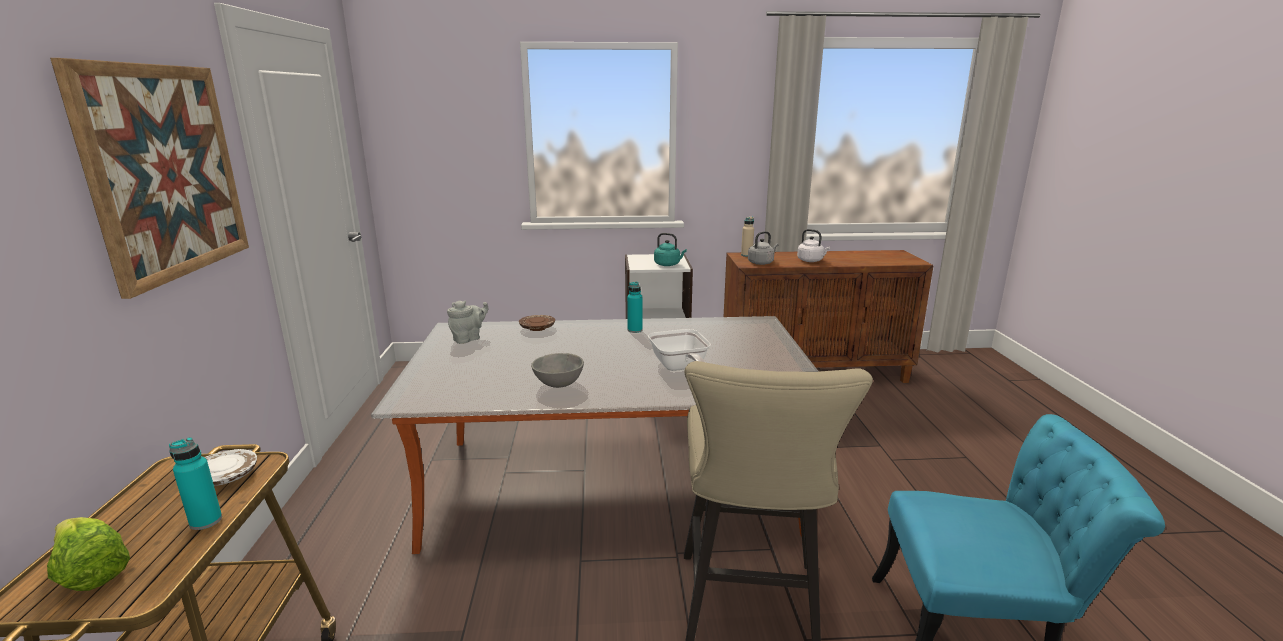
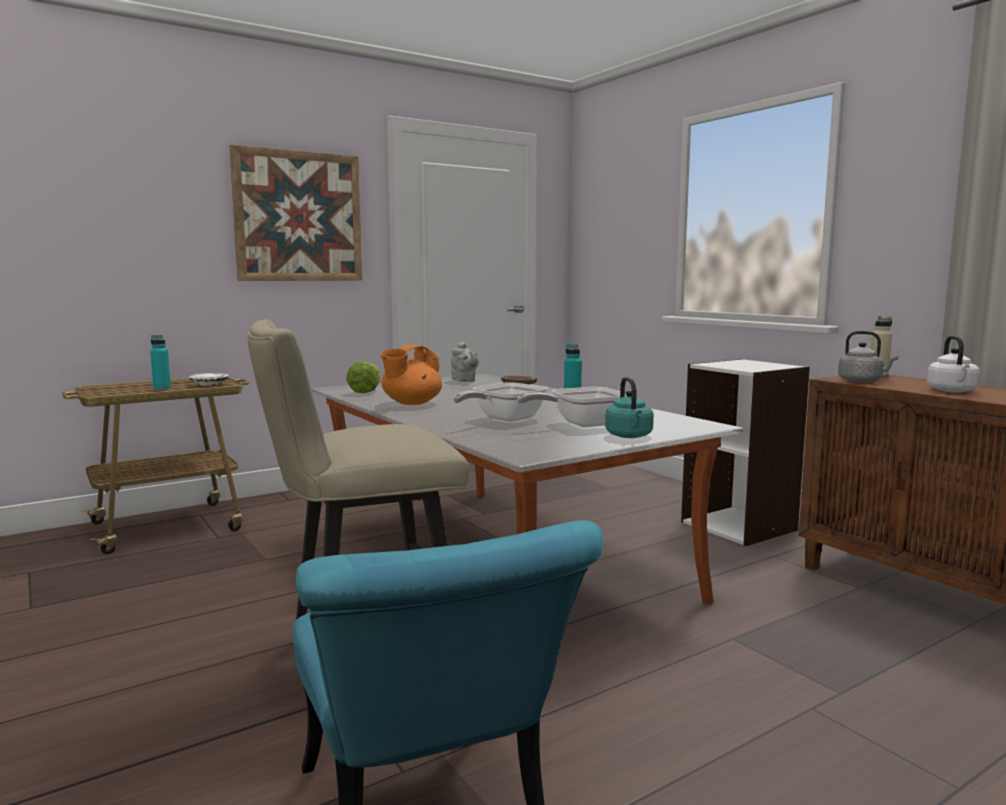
camera: 60 degrees right, 10 degrees down
lettuce [47,517,130,591] -> lettuce moved to [346,361,381,393]
grey teapot [447,300,488,344] -> grey teapot turned 45 degrees clockwise [451,342,479,382]
grey bowl [531,353,584,388] -> orange teapot [381,345,442,405]
turquoise kettle [654,233,687,266] -> turquoise kettle moved to [605,377,654,438]
none -> frying pan [517,387,627,427]

